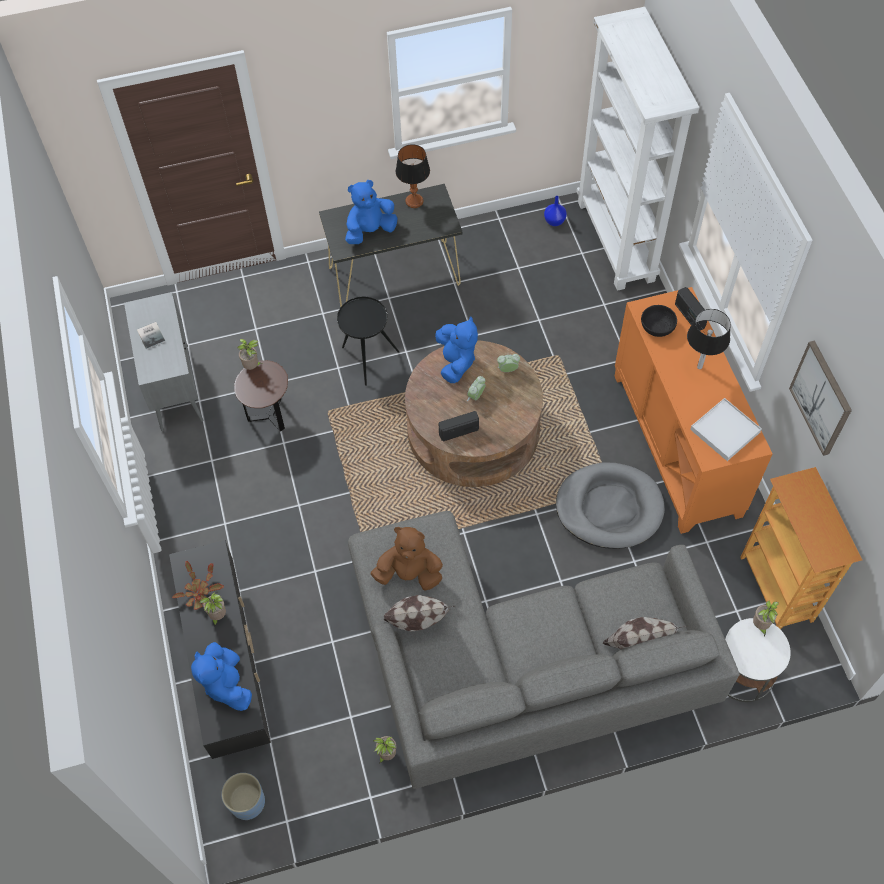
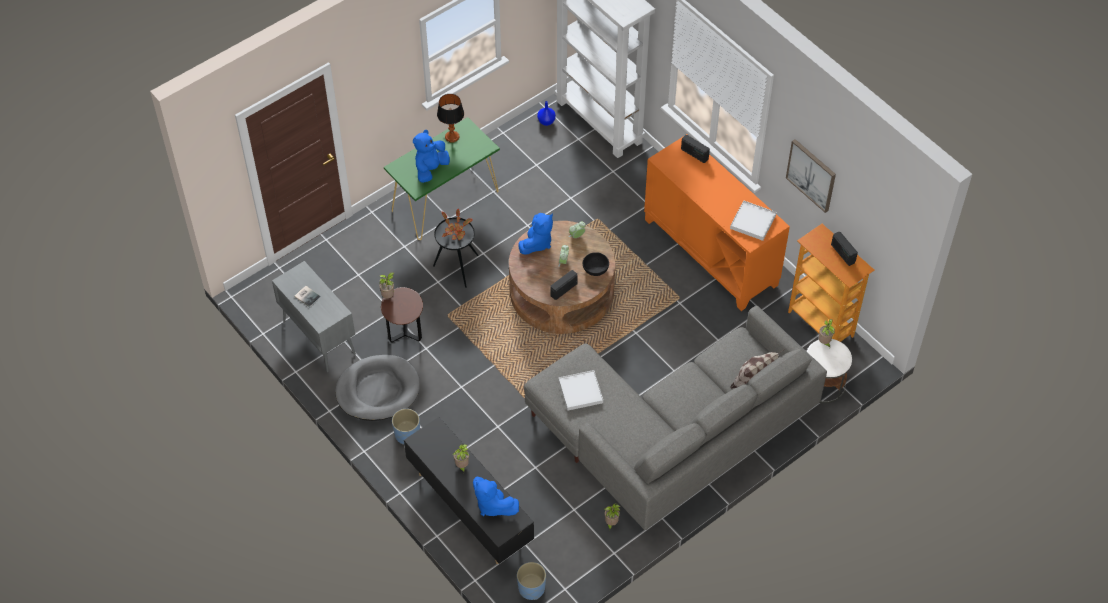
camera: 25 degrees left, 5 degrees down
potted plant [172,561,224,610] -> potted plant moved to [442,209,473,240]
black console table [319,184,463,307] -> green console table [384,117,500,240]
brown plush toy [371,527,443,590] -> white tray [559,370,603,411]
pillow [383,595,455,632] -> none
blue plush toy [435,316,478,383] -> blue plush toy turned 60 degrees clockwise [519,213,553,255]
grey dog bed [556,462,665,549] -> grey dog bed moved to [335,355,420,421]
black bowl [641,305,677,337] -> black bowl moved to [583,252,609,276]
black table lamp [687,309,731,369] -> none
none -> blue planter [392,409,420,445]
none -> radio [831,232,858,266]

